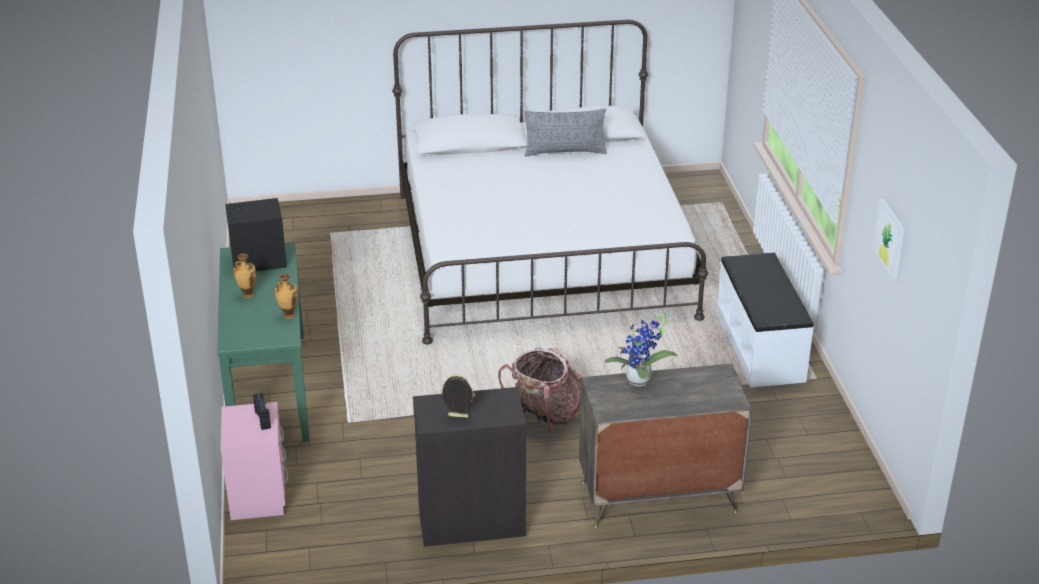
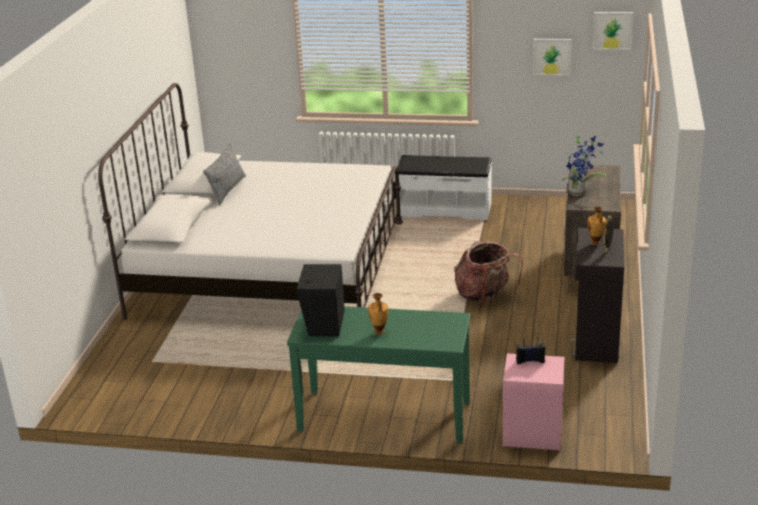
camera: 70 degrees left, 5 degrees down
vase [275,273,298,319] -> vase moved to [588,207,606,245]
none -> picture [593,12,633,50]

